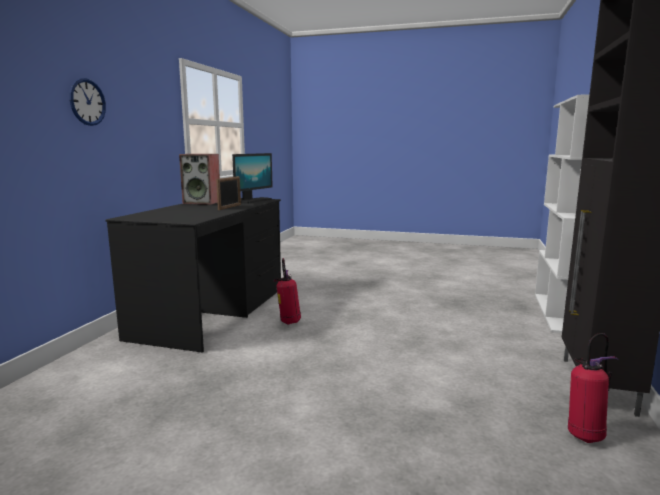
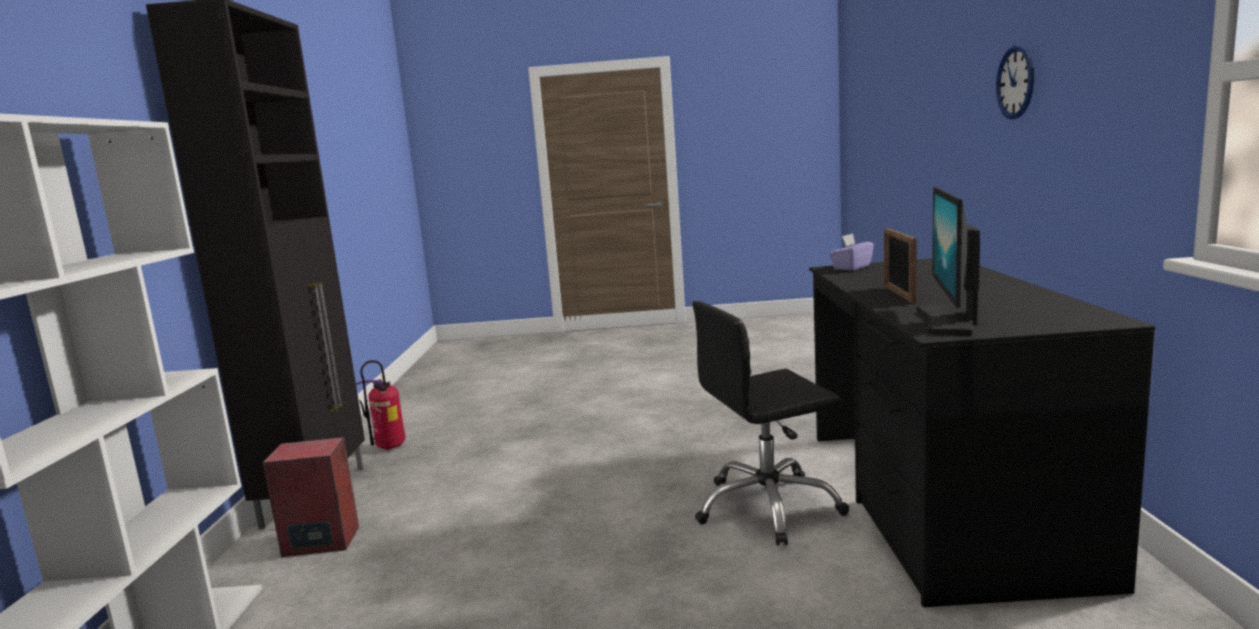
camera: 165 degrees right, 0 degrees up
speaker [179,154,220,205] -> speaker moved to [263,437,359,557]
fire extinguisher [274,258,301,325] -> black office chair [692,301,849,546]
none -> purple tissue box [829,233,874,271]

